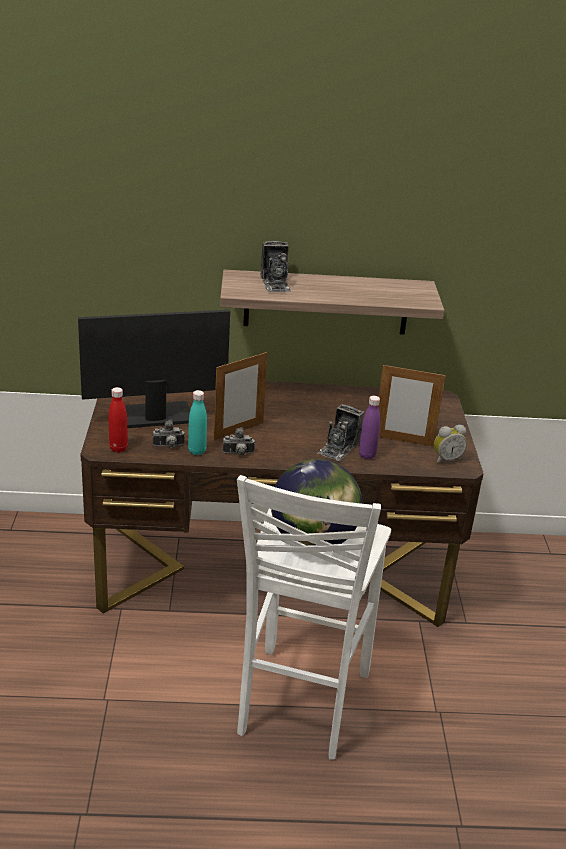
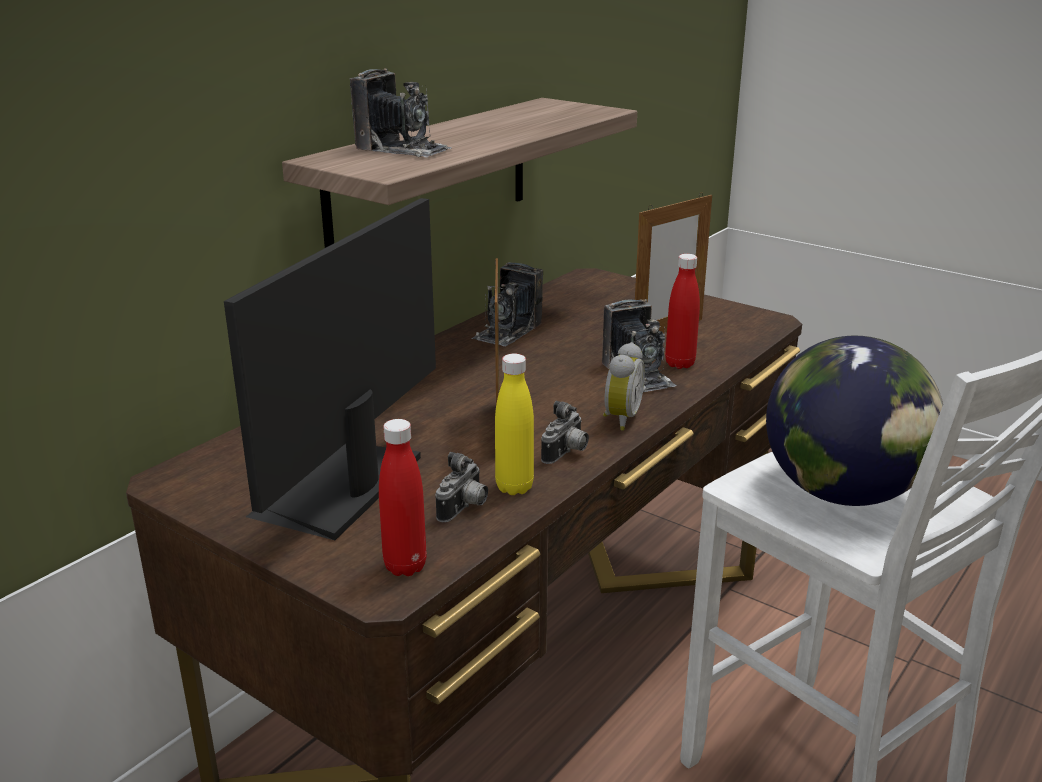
camera: 50 degrees left, 5 degrees down
turquoise bottle [188,390,207,455] -> yellow bottle [495,354,534,495]
purple bottle [359,396,380,459] -> red bottle [665,254,700,369]
alarm clock [434,425,467,464] -> alarm clock moved to [603,342,645,431]
none -> camera [472,262,543,346]

